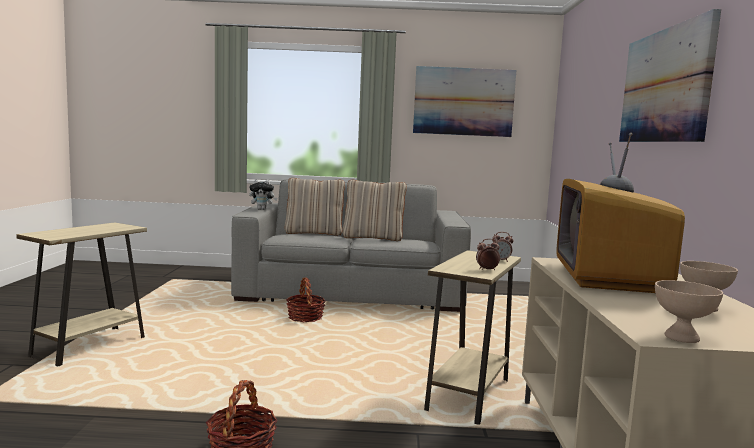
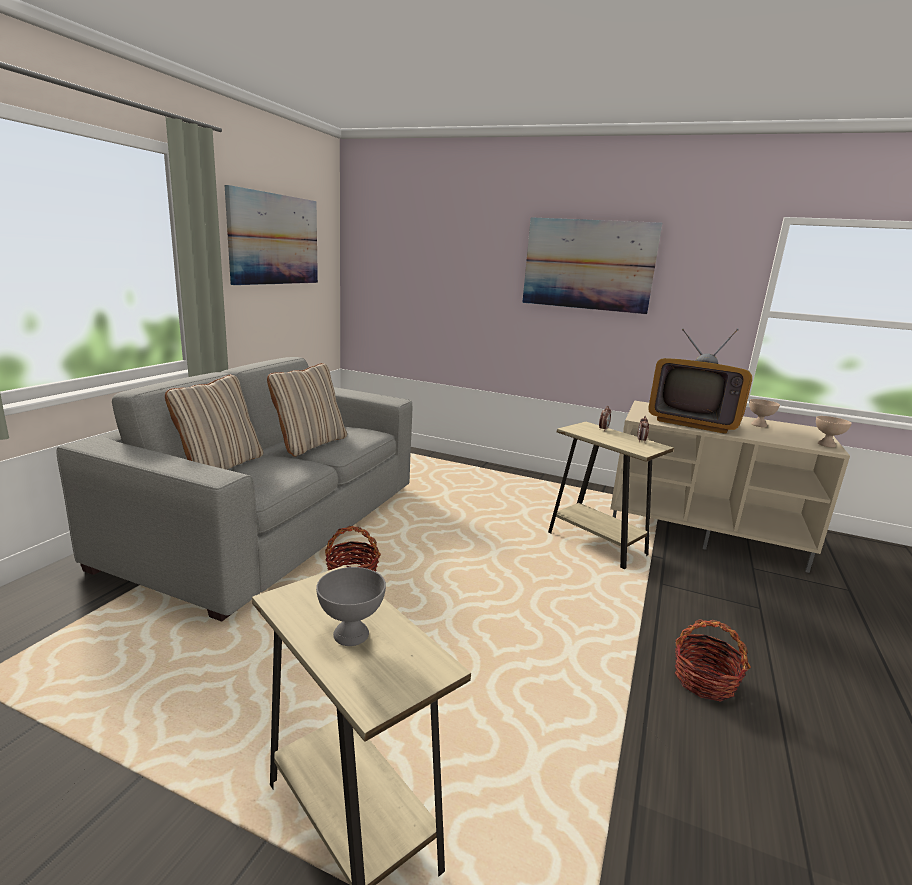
camera: 70 degrees left, 10 degrees up
plush toy [249,179,277,210] -> none
none -> grey bowl [316,567,386,646]

